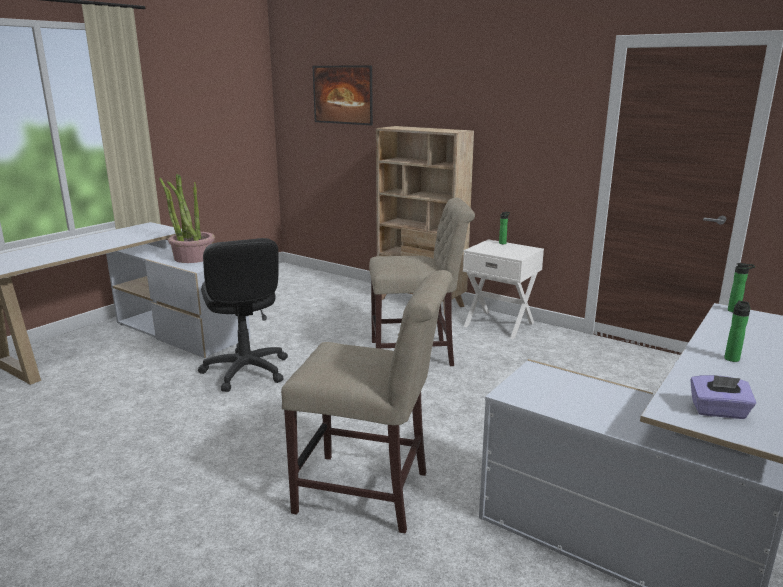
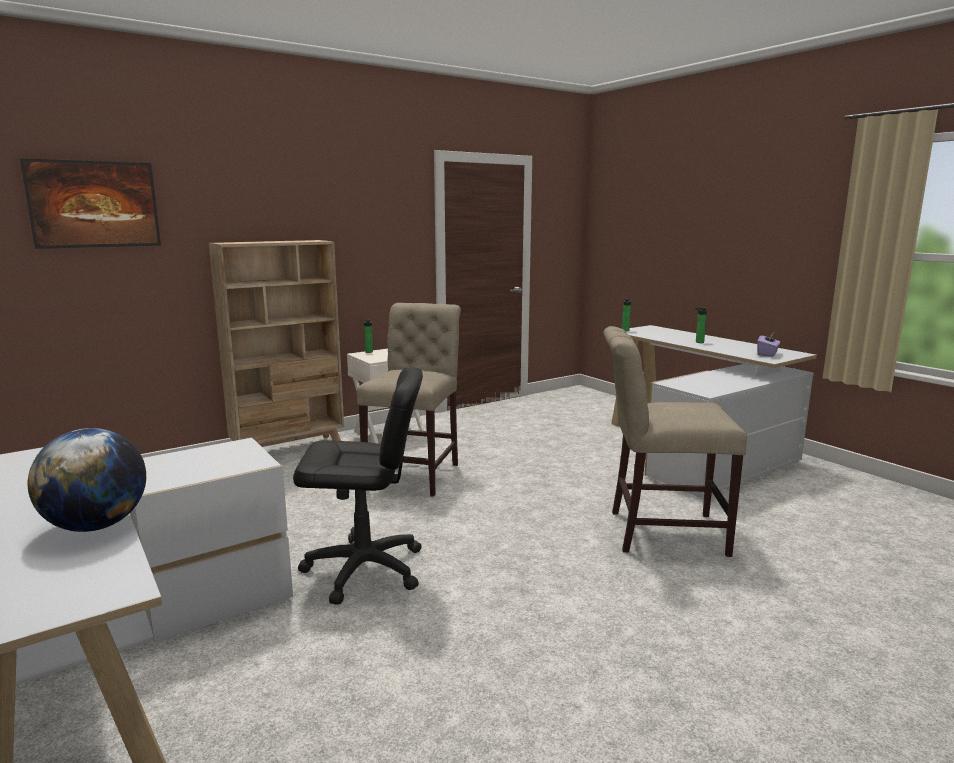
camera: 70 degrees left, 5 degrees down
potted plant [159,174,215,263] -> none
beige chair [281,270,452,533] -> beige chair turned 120 degrees counterclockwise [604,326,747,557]
none -> globe [28,428,146,532]

